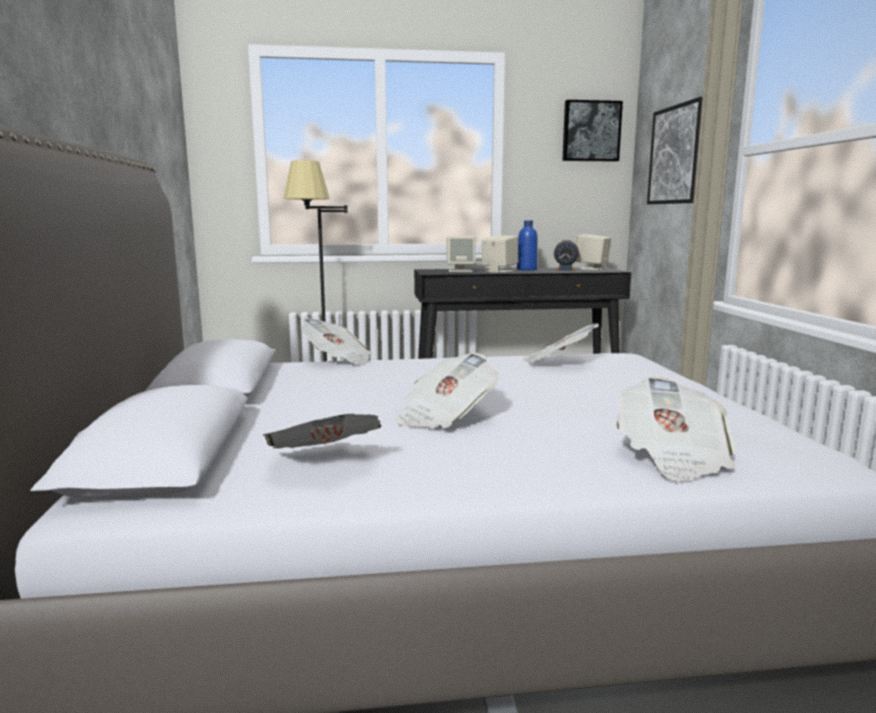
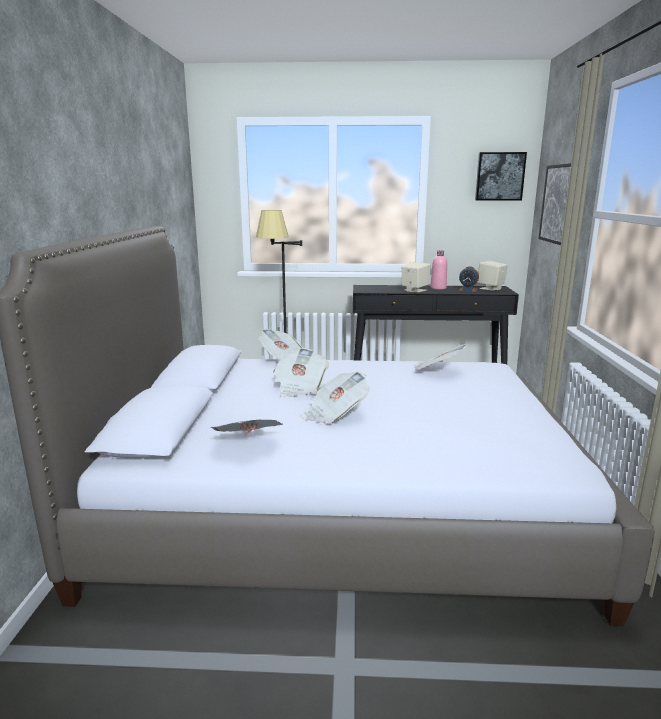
camera: 10 degrees right, 5 degrees up
beige speaker [447,236,475,272] -> none
blue bottle [517,220,538,270] -> pink bottle [430,251,447,289]
newspaper [615,376,736,482] -> newspaper moved to [274,348,329,397]

